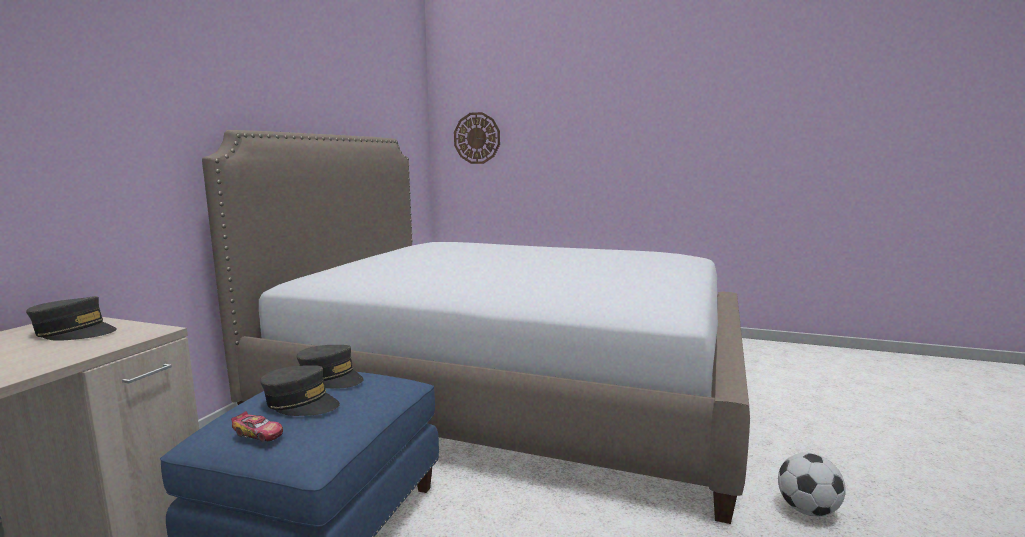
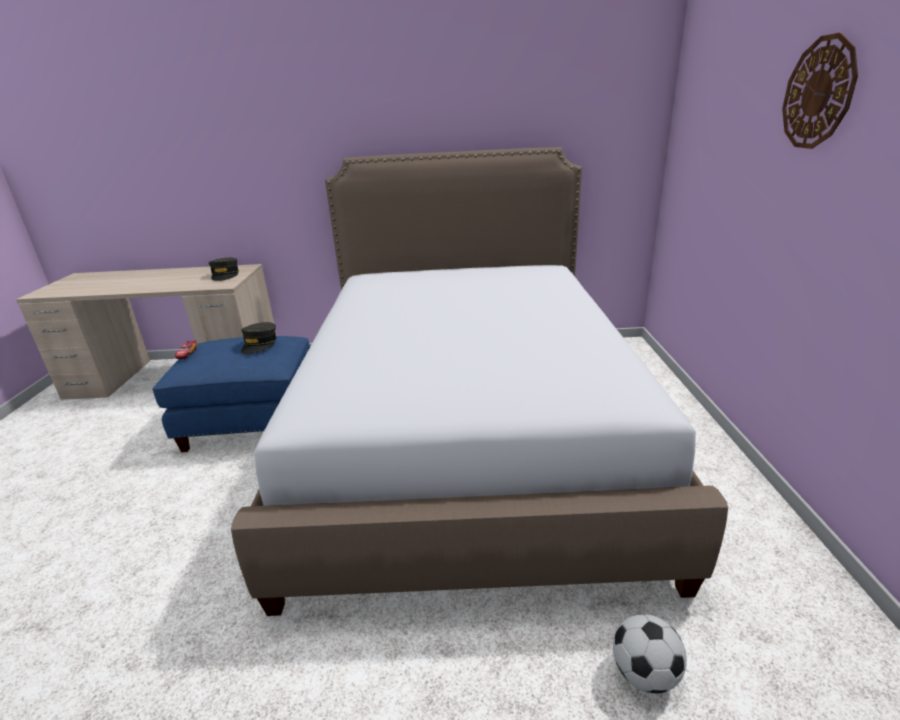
camera: 70 degrees right, 15 degrees up
grey cap [260,365,340,416] -> none
wall clock [454,112,500,164] -> wall clock moved to [782,33,858,149]
football [778,453,846,517] -> football moved to [613,614,687,693]

